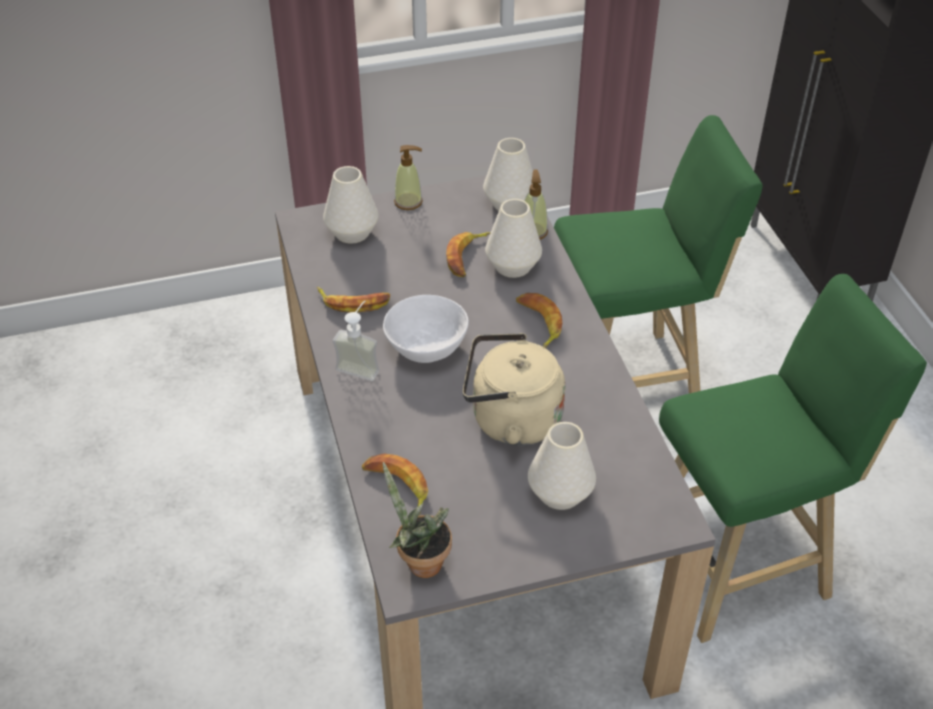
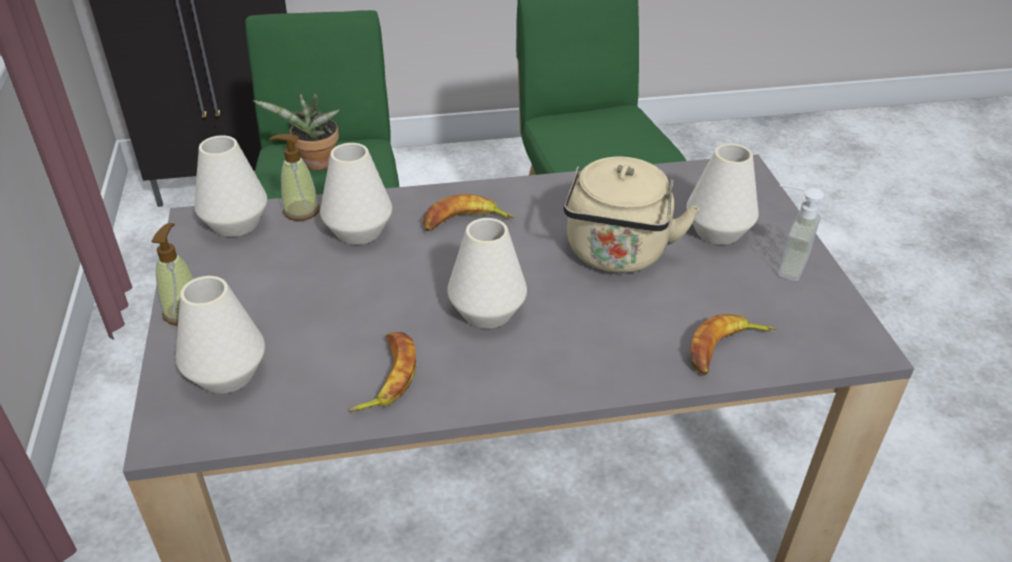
camera: 85 degrees left, 5 degrees down
soap dispenser [333,301,379,381] -> soap dispenser moved to [778,185,824,281]
white bowl [383,295,469,363] -> white vase [447,218,527,329]
potted plant [383,462,452,578] -> potted plant moved to [253,93,340,170]
banana [446,232,491,277] -> none

